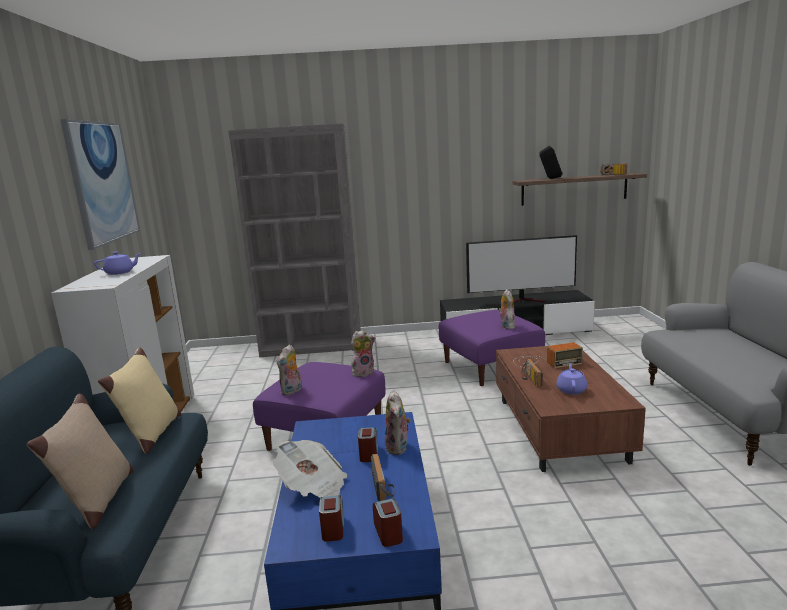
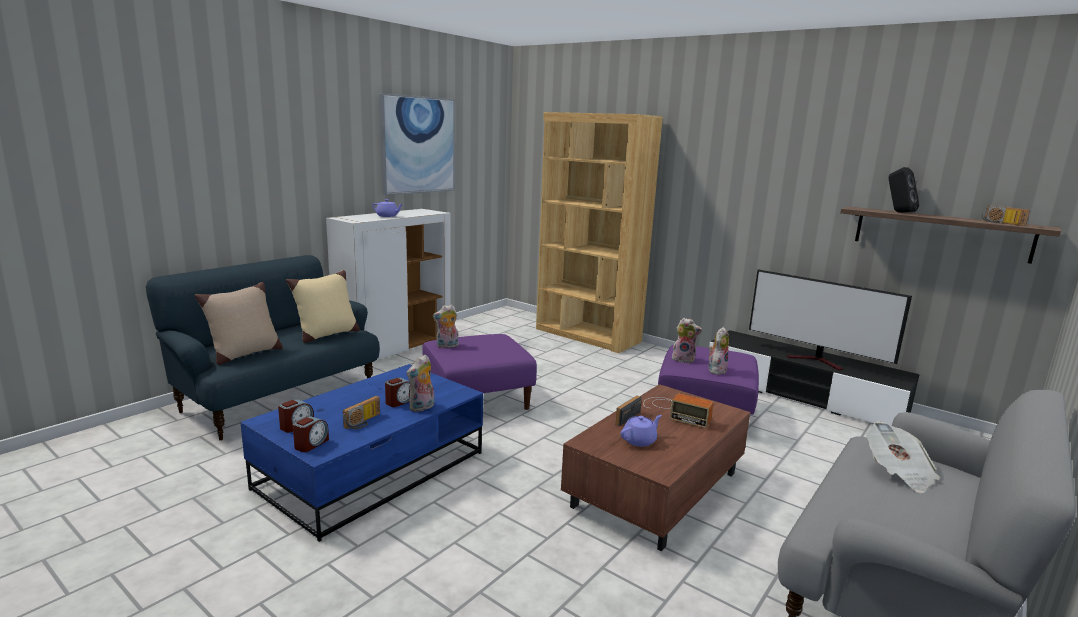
camera: 40 degrees right, 0 degrees up
grey bookcase [228,123,361,357] -> brown bookcase [536,112,663,353]
newspaper [273,440,347,498] -> newspaper moved to [866,421,940,493]
plush toy [351,330,375,377] -> plush toy moved to [672,318,702,363]

